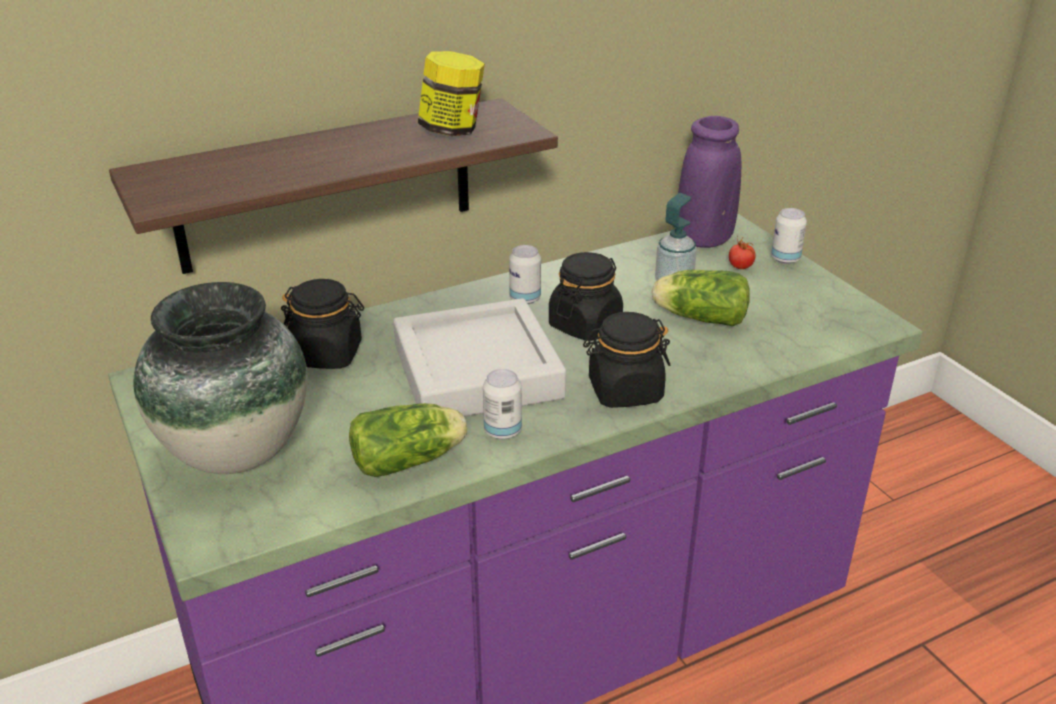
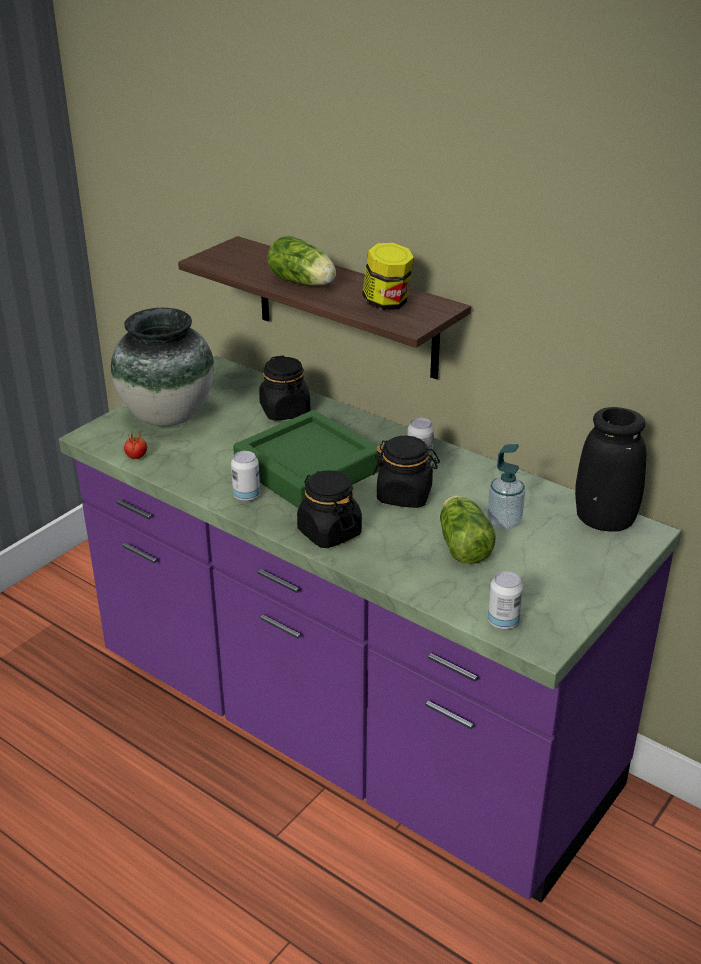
camera: 65 degrees right, 0 degrees up
lettuce [349,403,467,477] -> lettuce moved to [268,235,336,286]
grey tray [393,298,566,416] -> green tray [233,410,381,508]
purple vase [678,116,741,248] -> black vase [575,407,646,532]
tomato [729,236,756,269] -> tomato moved to [124,431,147,459]
can [771,208,807,264] -> can moved to [488,571,523,629]

